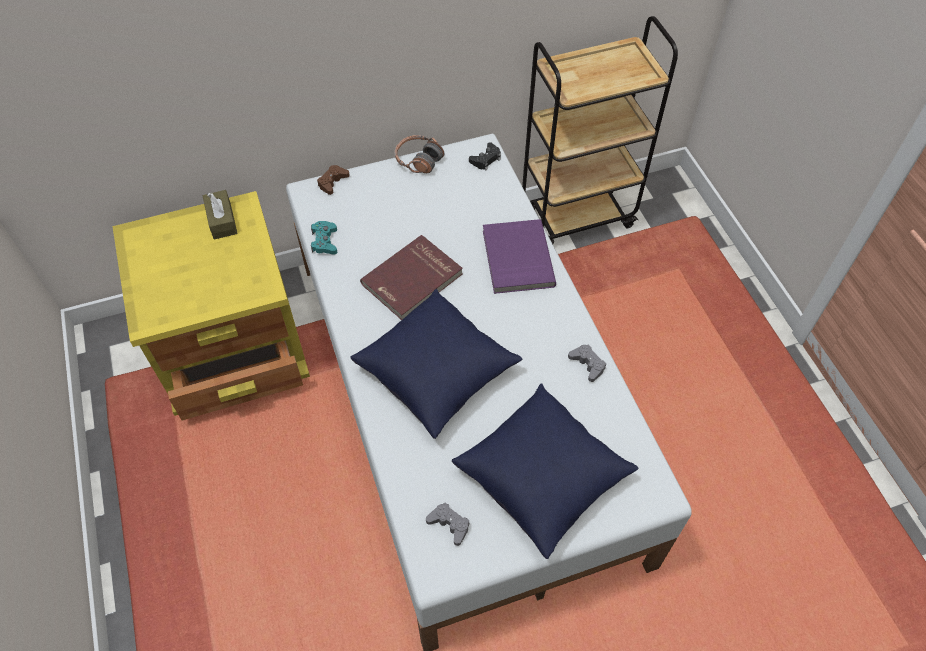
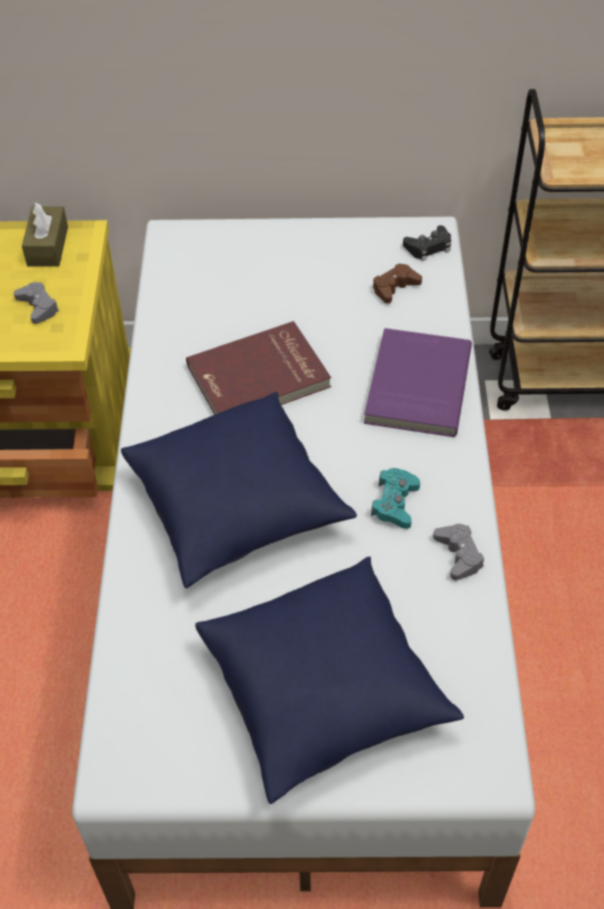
camera: 20 degrees right, 5 degrees down
turquoise game controller [311,221,337,255] -> turquoise game controller moved to [371,468,420,529]
brown game controller [317,165,350,195] -> brown game controller moved to [373,263,422,303]
headphones [395,135,445,173] -> none
grey game controller [426,503,469,546] -> grey game controller moved to [14,282,59,324]

